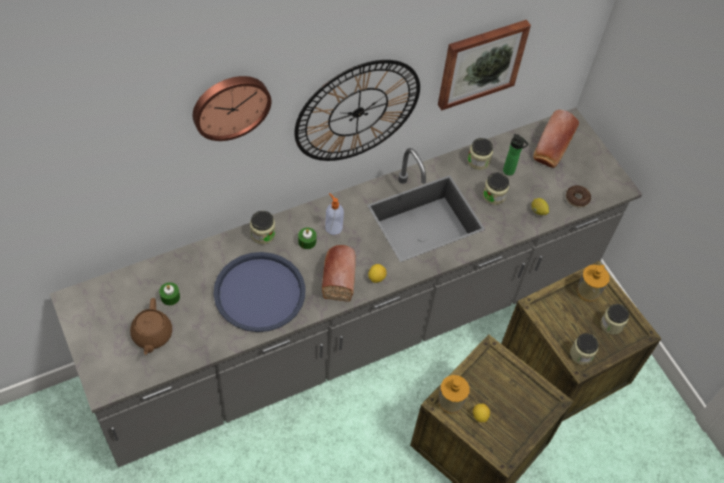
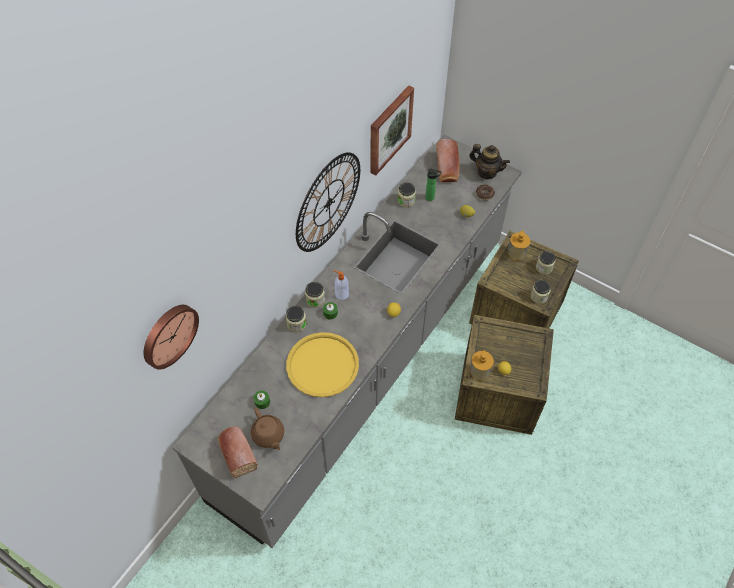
camera: 25 degrees left, 0 degrees up
wall clock [193,76,271,141] -> wall clock moved to [143,305,199,370]
blue tray [213,252,305,332] -> yellow tray [286,332,359,397]
bread [322,245,356,302] -> bread moved to [218,427,257,478]
jar [483,172,509,205] -> jar moved to [305,282,325,308]
none -> teapot [469,144,510,179]

